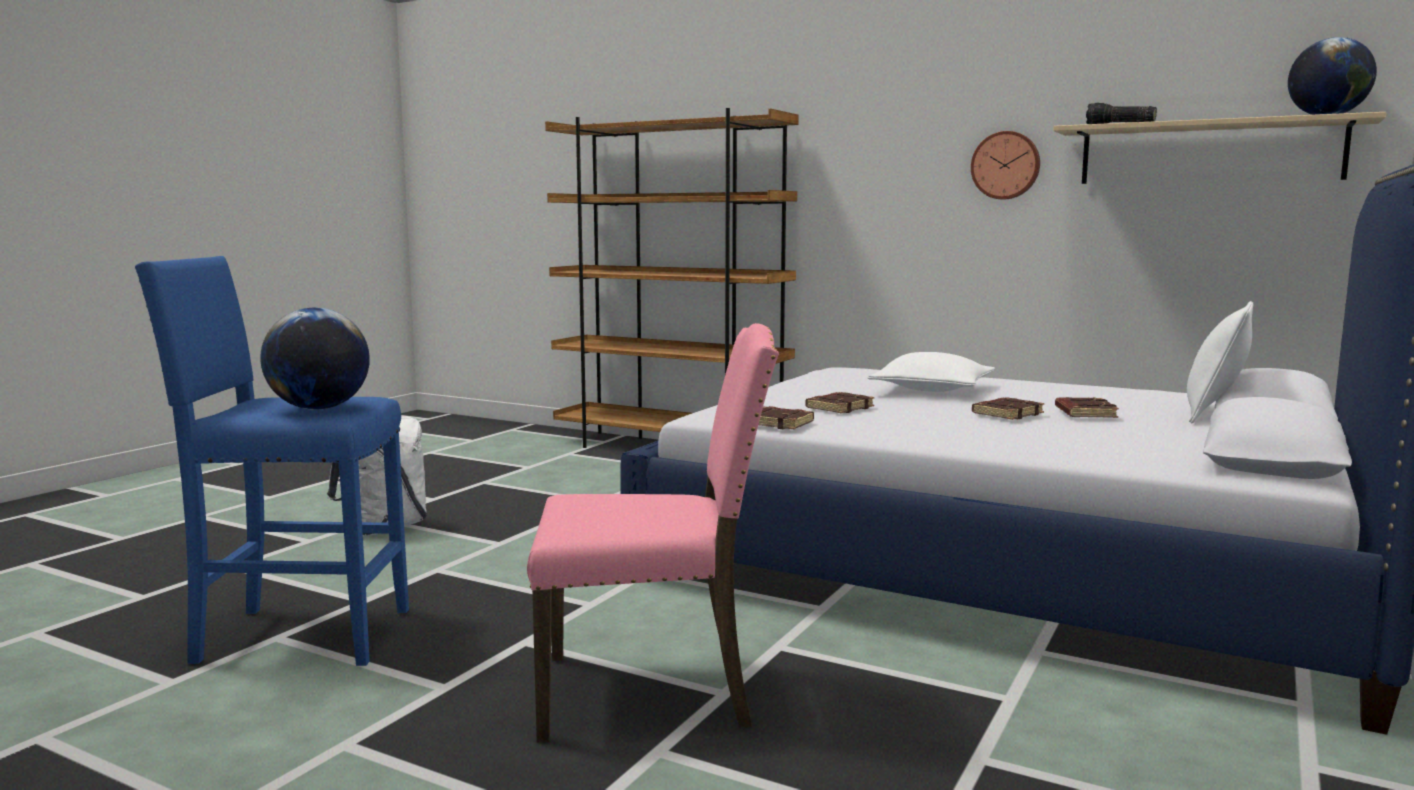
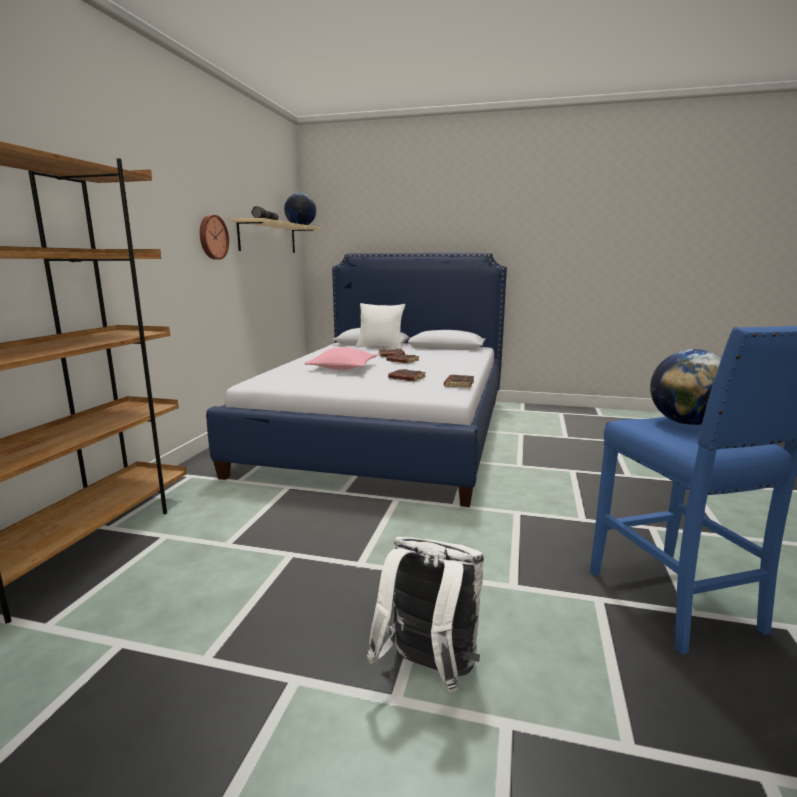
camera: 105 degrees left, 5 degrees up
pink chair [527,323,779,743] -> none
white pillow [868,352,995,392] -> pink pillow [304,347,378,370]

